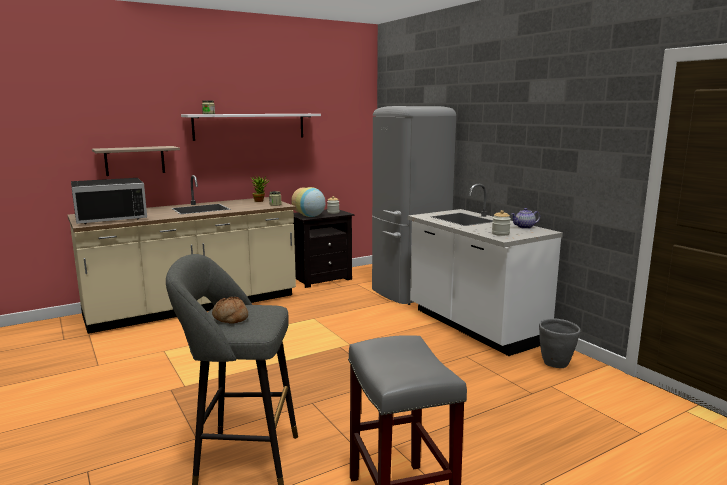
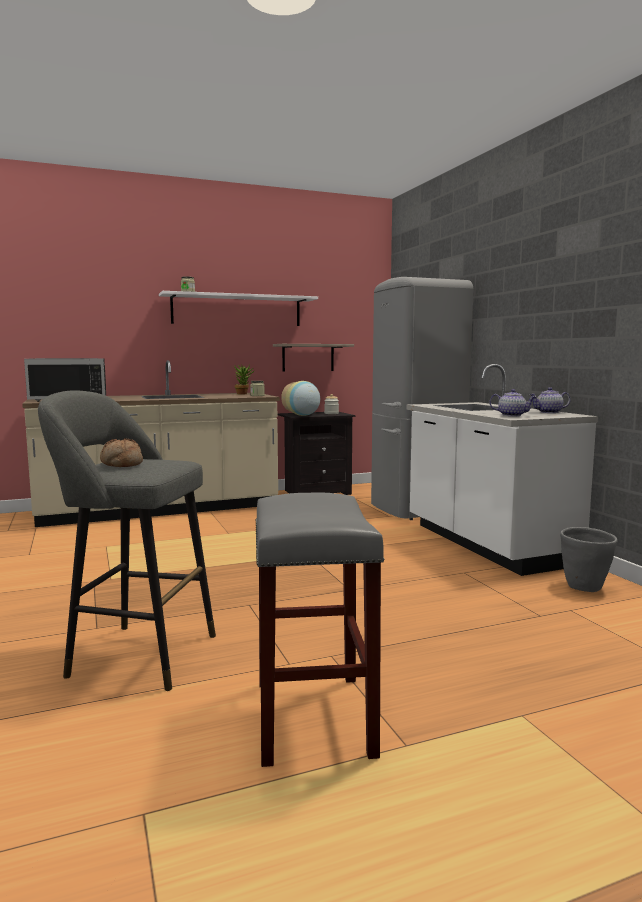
camera: 10 degrees right, 5 degrees down
shelf [92,146,180,176] -> shelf moved to [273,344,354,371]
jar [492,210,511,236] -> teapot [489,389,536,416]

